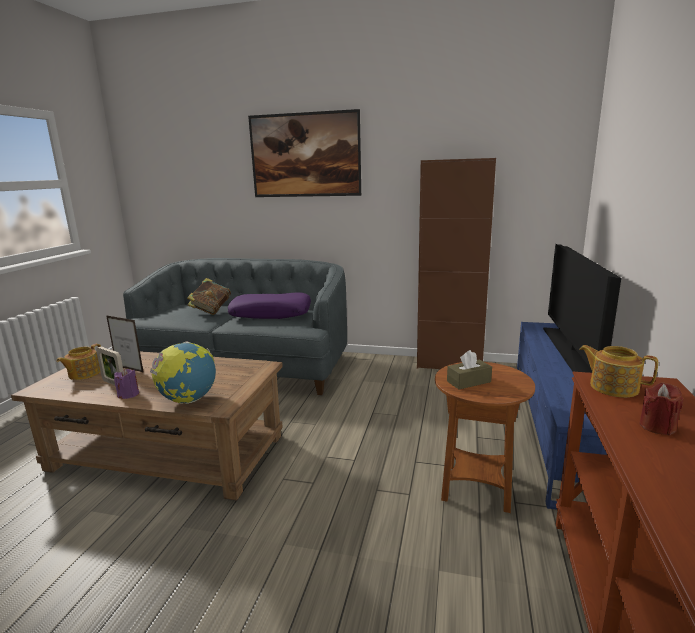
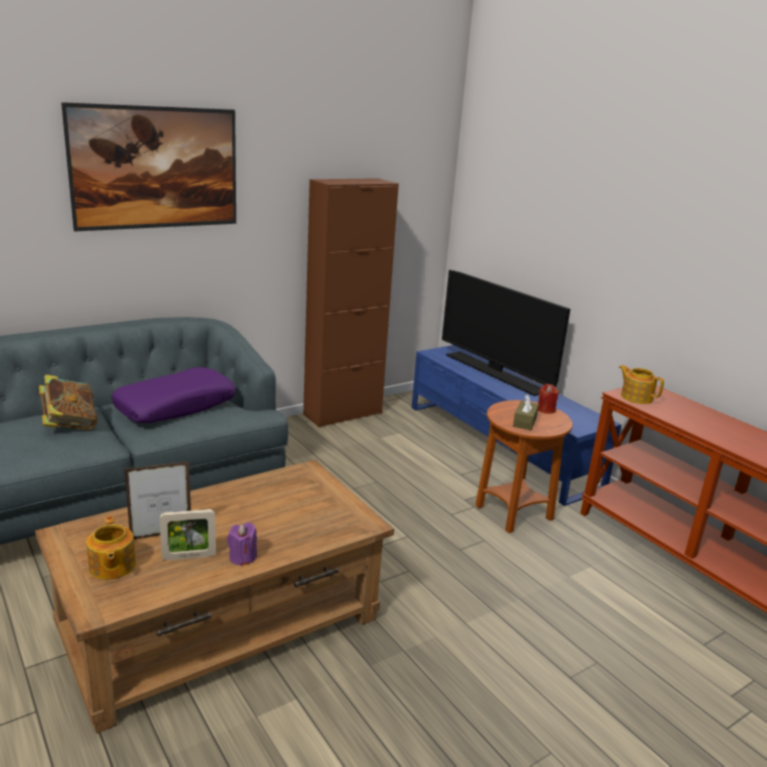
camera: 50 degrees left, 5 degrees up
globe [150,341,216,404] -> none
teapot [579,345,658,398] -> teapot turned 60 degrees clockwise [619,365,664,404]
red candle [640,383,683,436] -> red candle moved to [538,384,559,414]

